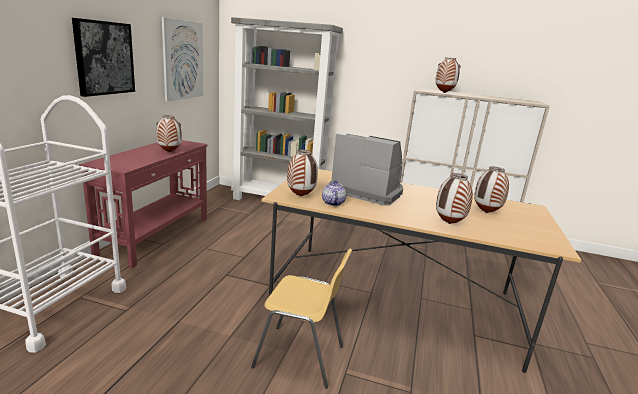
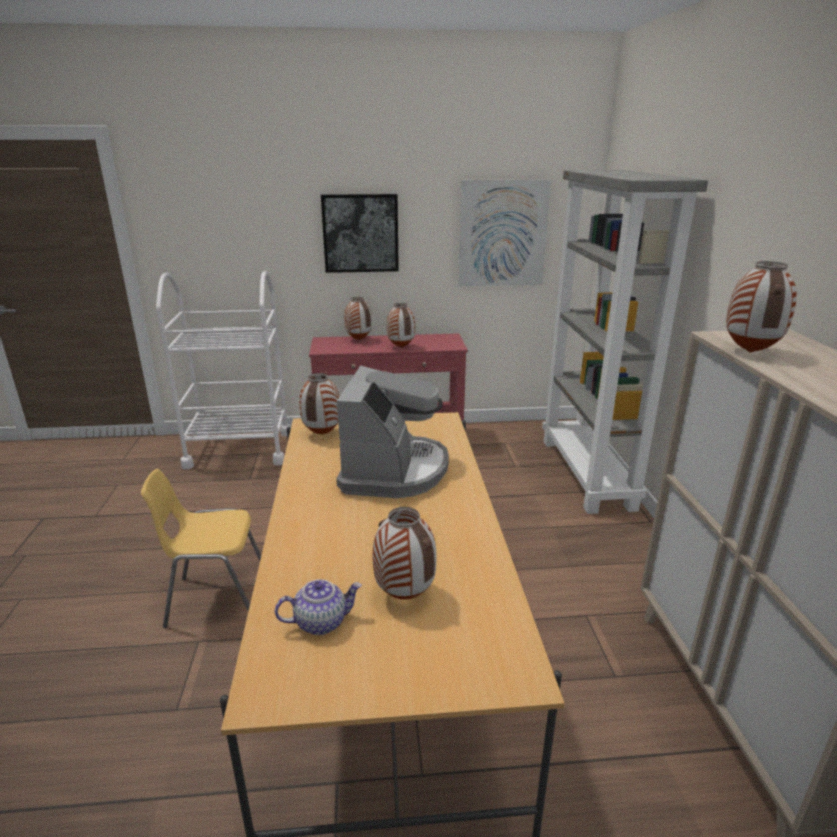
camera: 70 degrees right, 5 degrees up
yellow chair [251,249,352,389] -> yellow chair turned 90 degrees clockwise [141,469,261,628]
teapot [322,180,346,206] -> teapot moved to [275,579,362,635]
vase [436,173,473,224] -> vase moved to [344,297,372,340]

